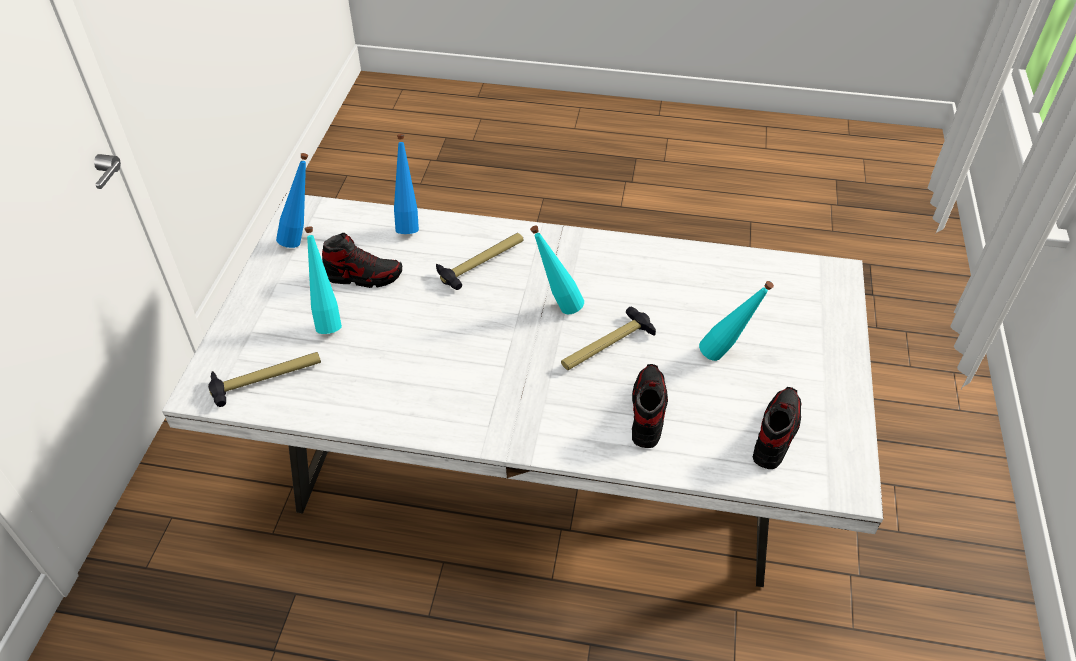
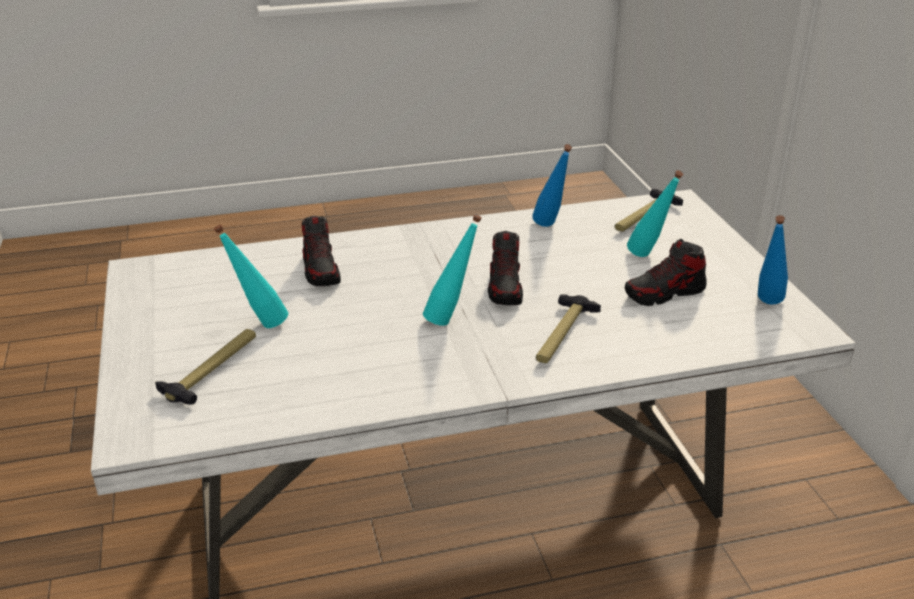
camera: 155 degrees right, 15 degrees down
blue bottle [394,134,419,234] -> blue bottle moved to [533,144,572,227]
hammer [561,307,656,370] -> hammer moved to [155,329,256,405]
shoe [753,387,802,469] -> shoe moved to [488,231,523,305]

